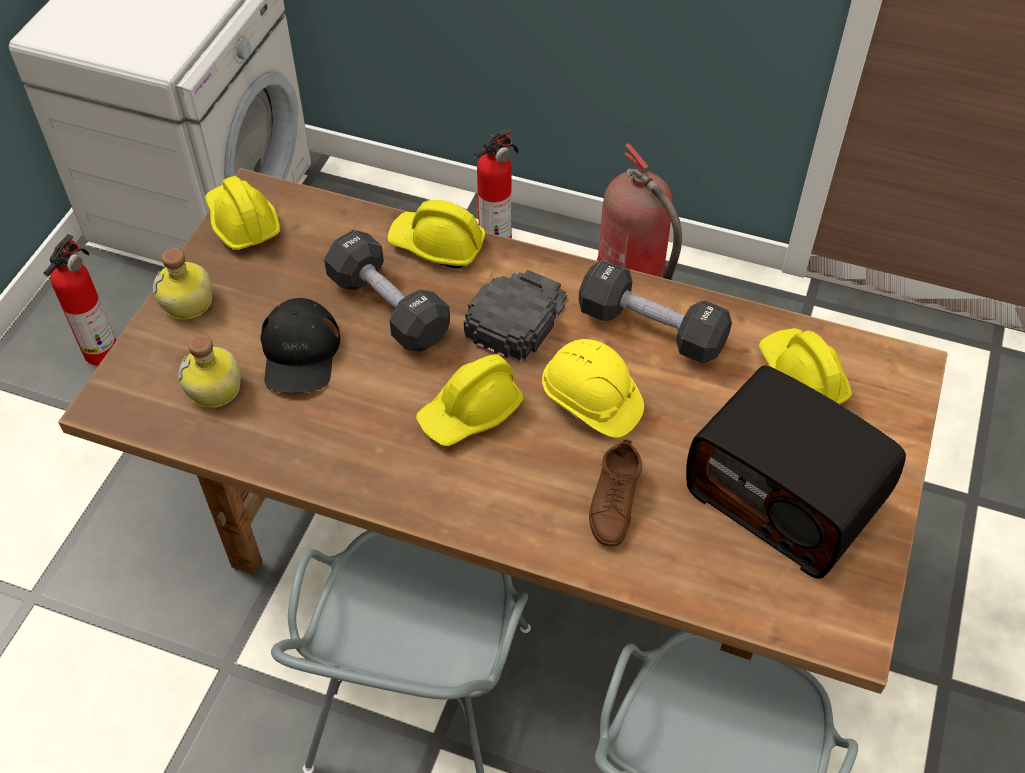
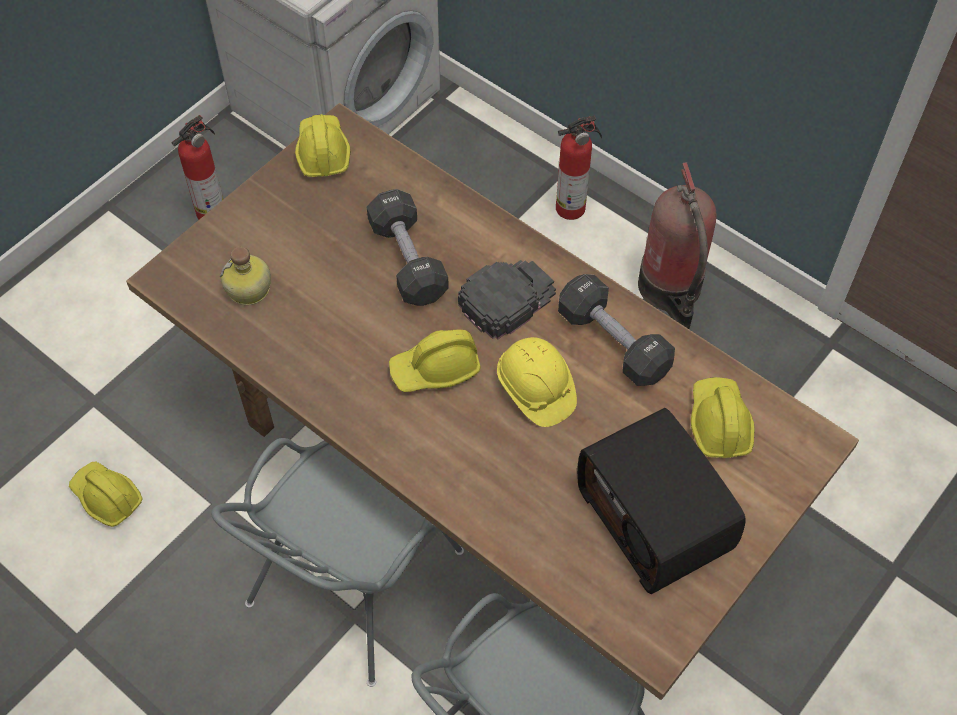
camera: 20 degrees right, 5 degrees up
bottle [153,248,212,320] -> none
black cap [260,298,340,393] -> none
yellow hard hat [387,200,486,268] -> yellow hard hat moved to [69,461,143,527]
brown shoe [589,439,642,547] -> none

